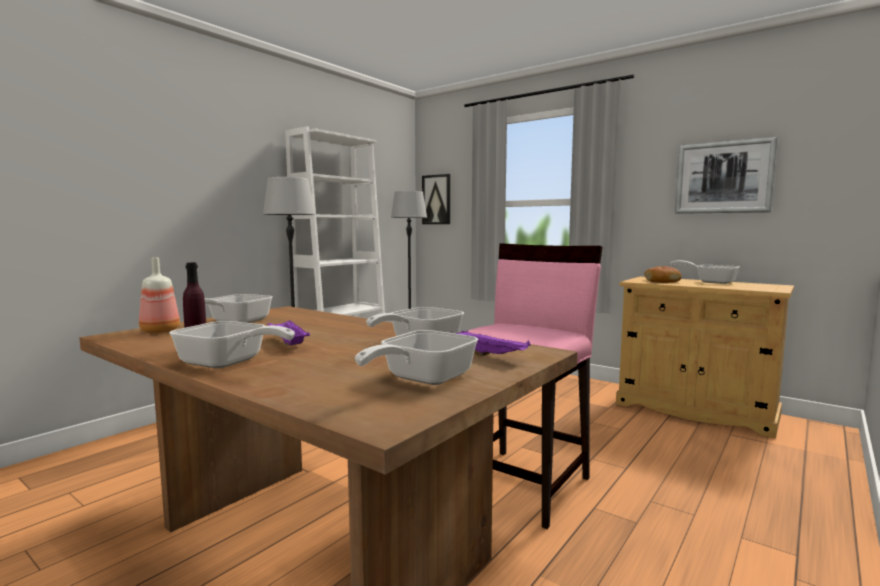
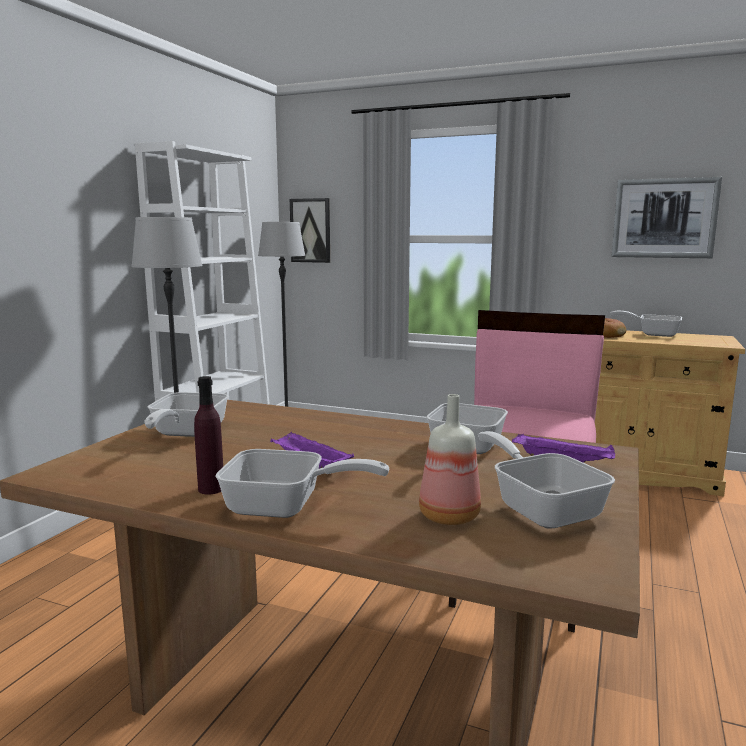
camera: 15 degrees left, 5 degrees up
bottle [139,258,180,333] -> bottle moved to [419,394,481,525]
frying pan [355,330,478,385] -> frying pan turned 135 degrees clockwise [478,431,615,529]

